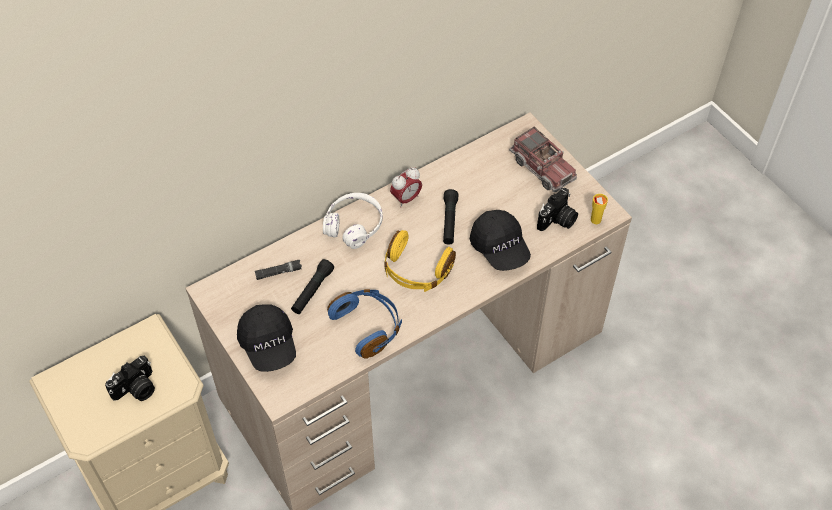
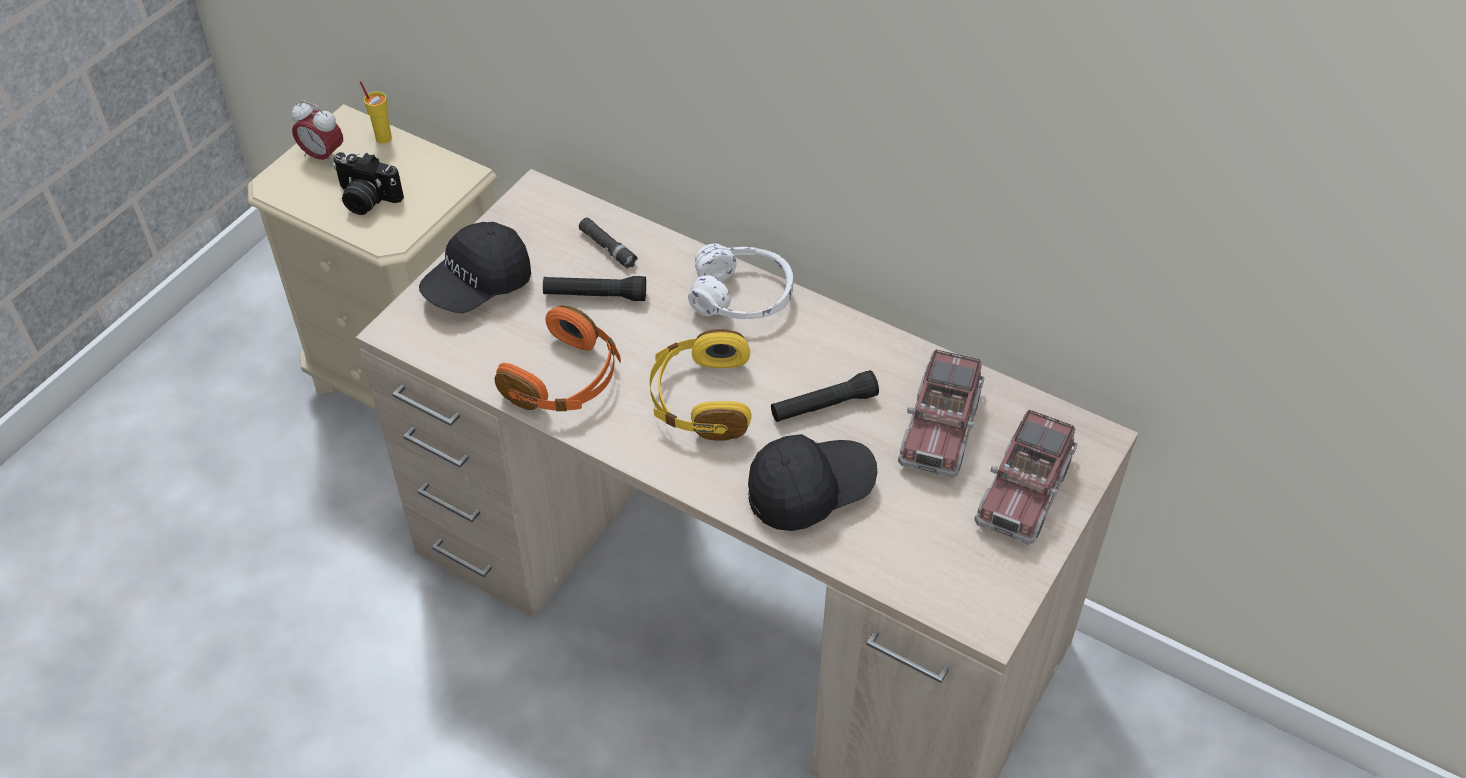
camera: 65 degrees right, 5 degrees down
blue headphones [327,289,402,359] -> orange headphones [494,305,621,411]
alarm clock [390,167,422,208] -> alarm clock moved to [291,101,343,166]
black cap [470,210,531,271] -> black cap turned 150 degrees counterclockwise [748,434,877,531]
camera [537,188,578,231] -> none
yellow cup [591,194,608,224] -> yellow cup moved to [360,81,392,144]
none -> toy truck [898,350,984,478]

